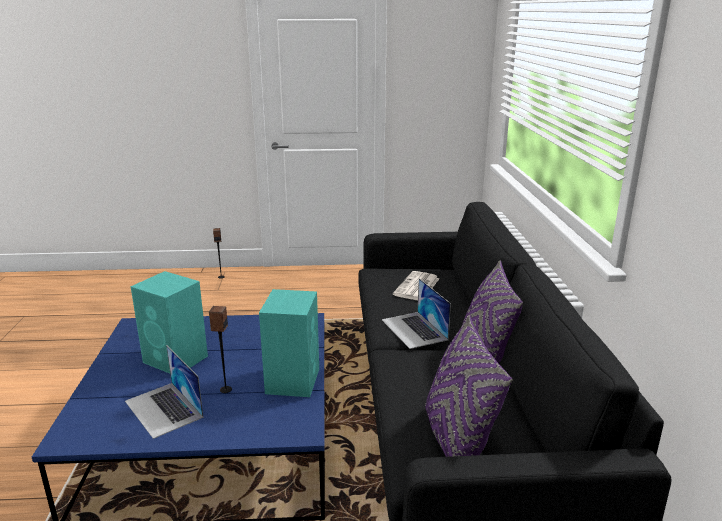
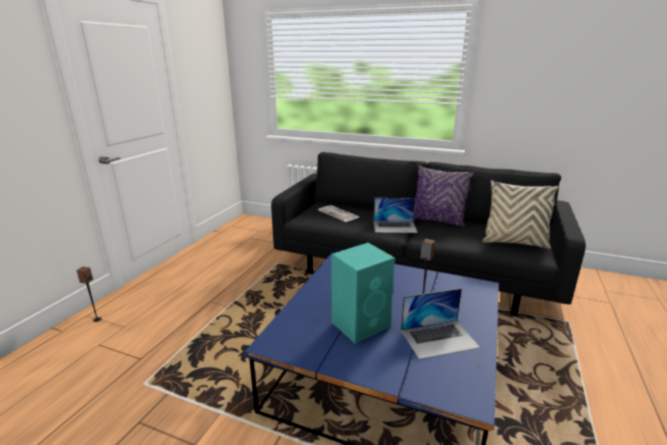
camera: 65 degrees left, 0 degrees up
turquoise speaker [259,289,319,397] -> none
purple pillow [425,315,513,457] -> beige pillow [482,180,559,249]

